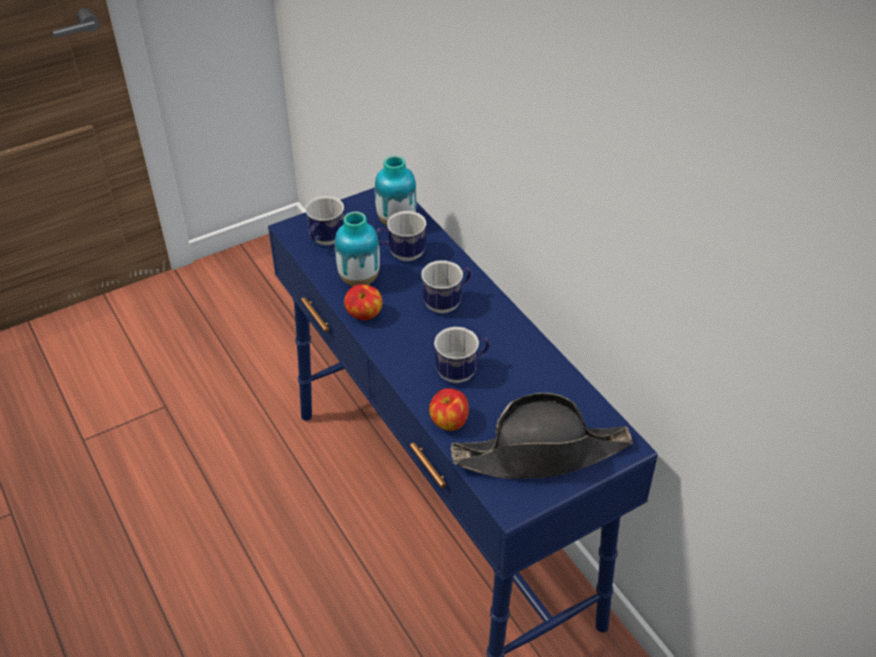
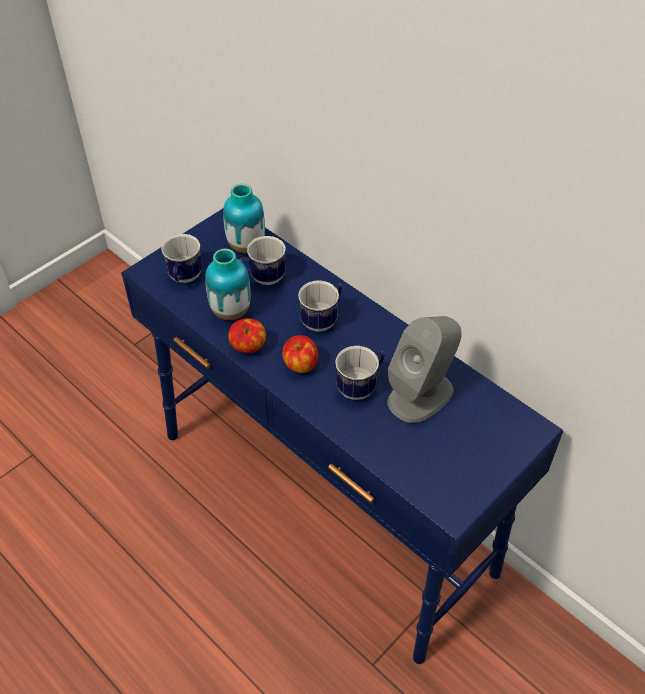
camera: 15 degrees left, 5 degrees up
apple [429,388,469,431] -> apple moved to [282,335,318,373]
black hat [451,393,633,479] -> none
none -> grey speaker [387,316,462,423]

